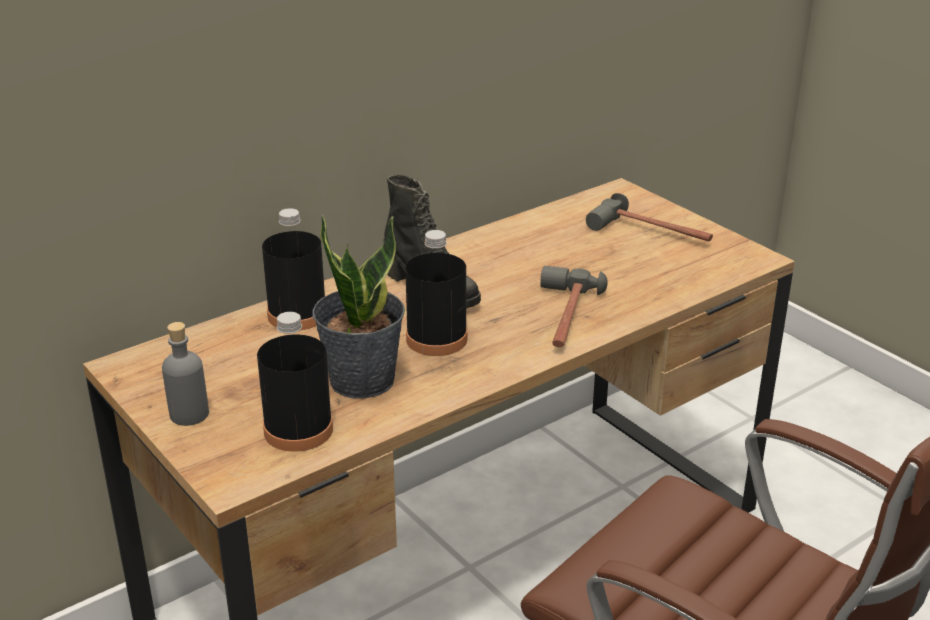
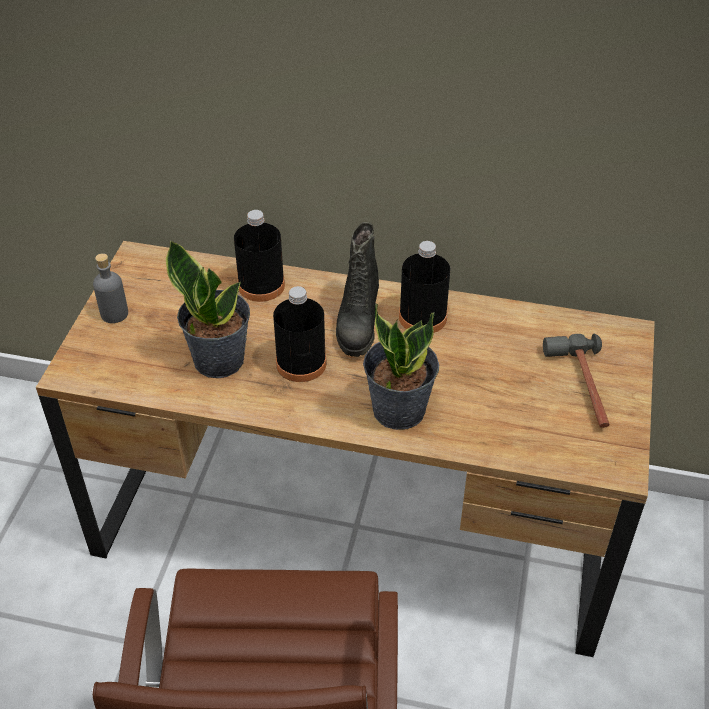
camera: 50 degrees right, 15 degrees up
black bottle [257,312,333,452] -> black bottle moved to [399,241,450,333]
hammer [540,266,608,347] -> potted plant [363,304,439,430]

